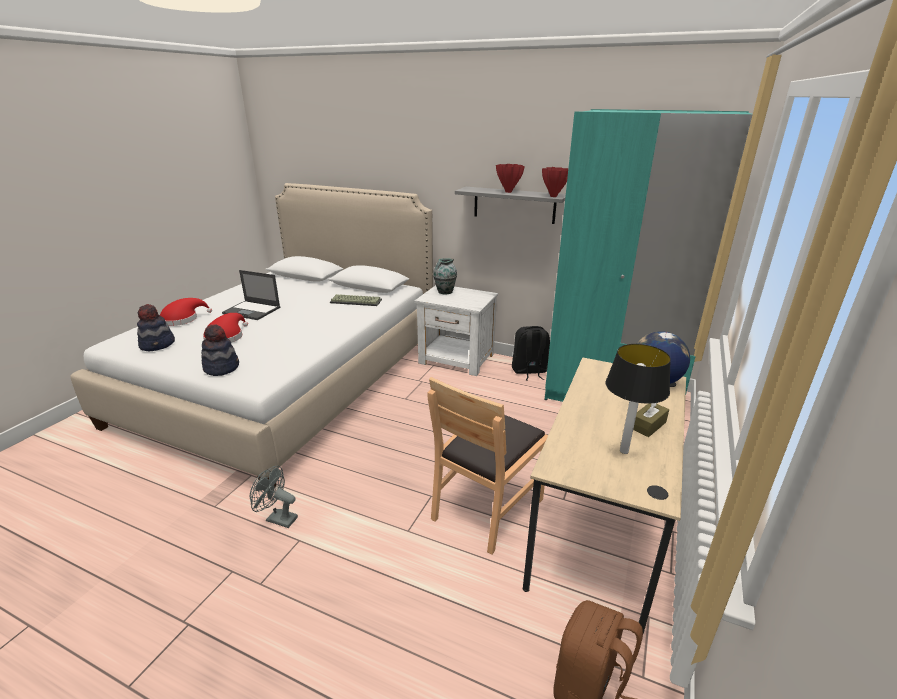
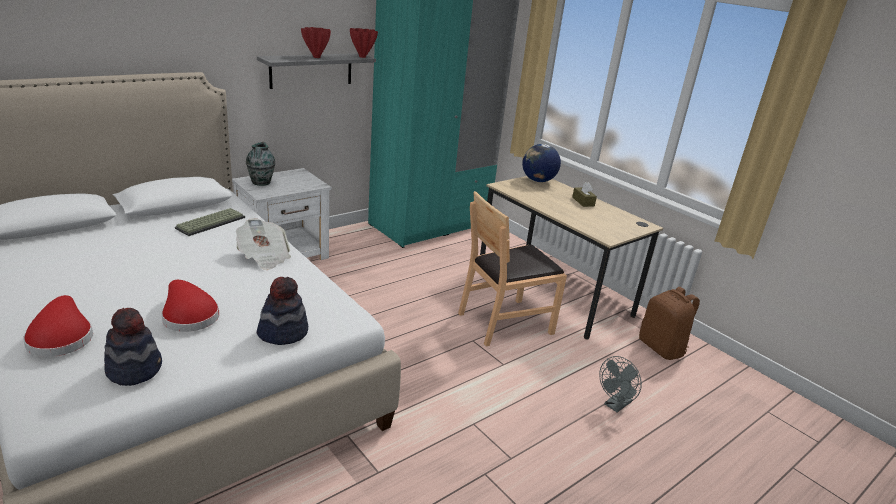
camera: 65 degrees left, 0 degrees up
laptop [222,270,280,320] -> none
grey fan [250,466,298,528] -> grey fan moved to [599,356,642,412]
brown chair [427,377,548,555] -> brown chair turned 90 degrees clockwise [458,191,567,346]
black backpack [512,326,550,381] -> none
table lamp [606,344,671,454] -> none
none -> newspaper [236,218,291,270]

